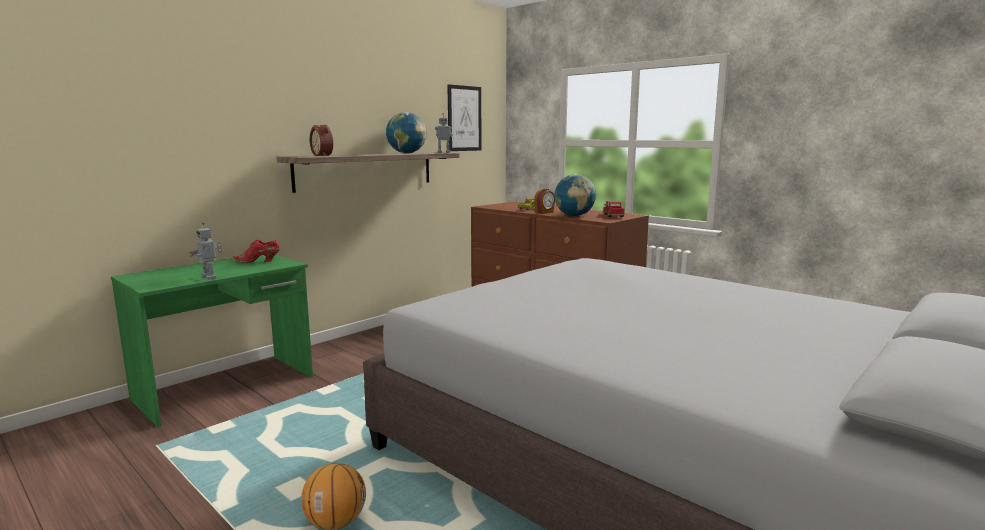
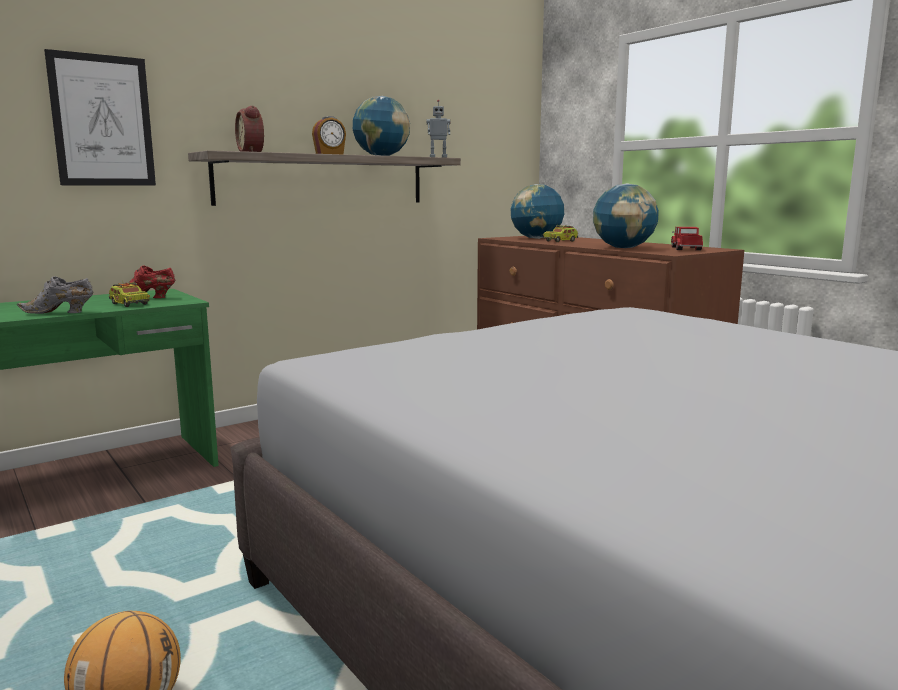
camera: 10 degrees right, 0 degrees up
toy robot [190,222,223,280] -> grey shoe [17,276,93,314]
picture [447,84,481,151] -> picture moved to [44,49,156,185]
alarm clock [534,189,555,214] -> alarm clock moved to [312,116,346,154]
none -> toy truck [109,283,150,307]
none -> globe [510,184,564,239]

